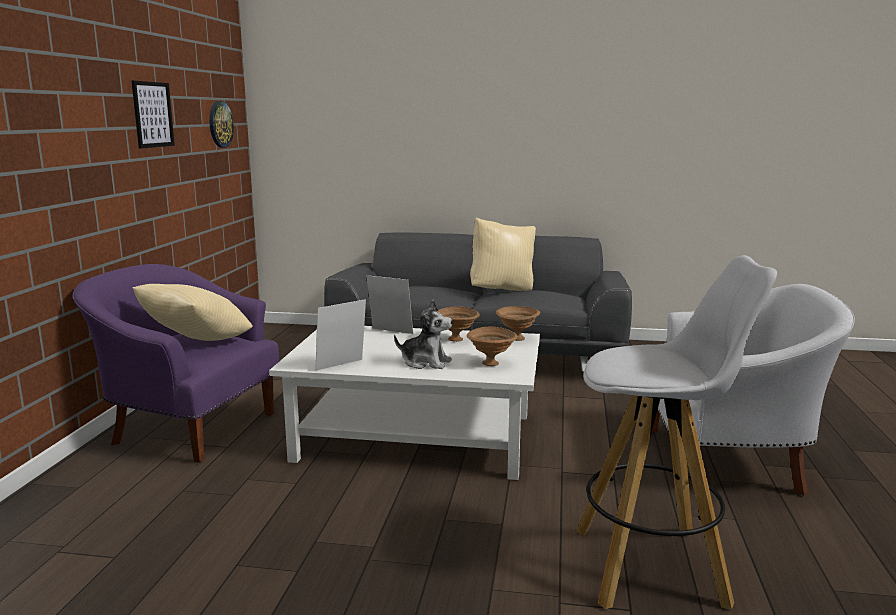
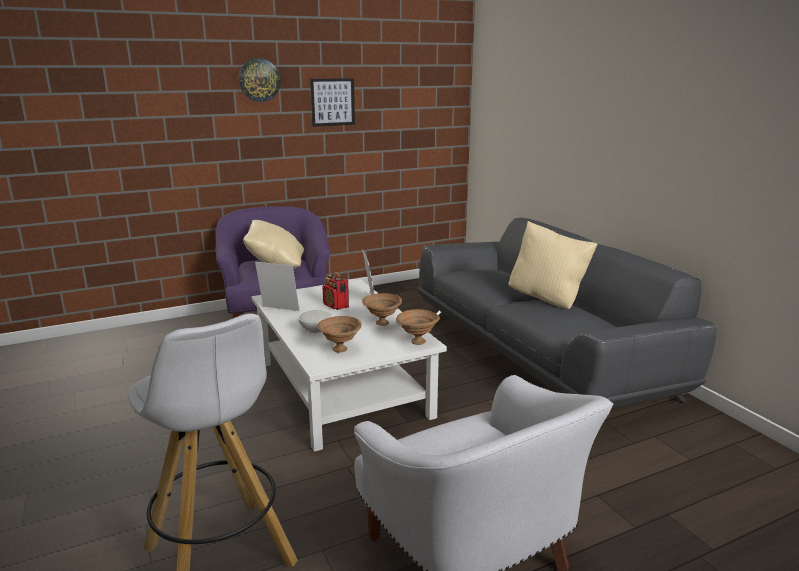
camera: 55 degrees right, 5 degrees up
wall clock [209,101,234,148] -> wall clock moved to [239,58,280,102]
plush toy [394,300,453,369] -> white bowl [298,310,332,333]
none -> radio [322,272,349,310]

